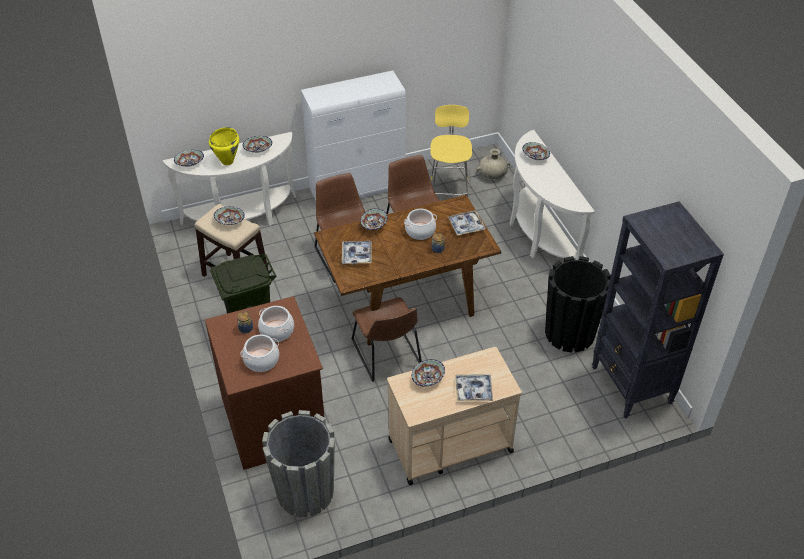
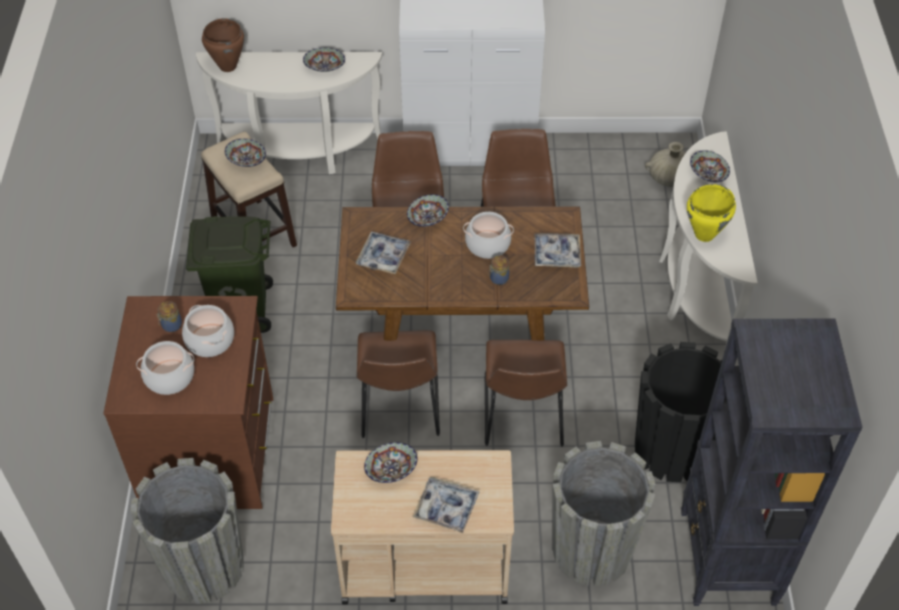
camera: 20 degrees right, 5 degrees up
bowl [174,150,204,167] -> brown cooking pot [202,18,244,72]
yellow cooking pot [209,127,239,165] -> yellow cooking pot moved to [687,184,736,242]
yellow stool [429,105,472,197] -> none
none -> brown chair [485,340,567,447]
none -> grey planter [553,441,656,586]

